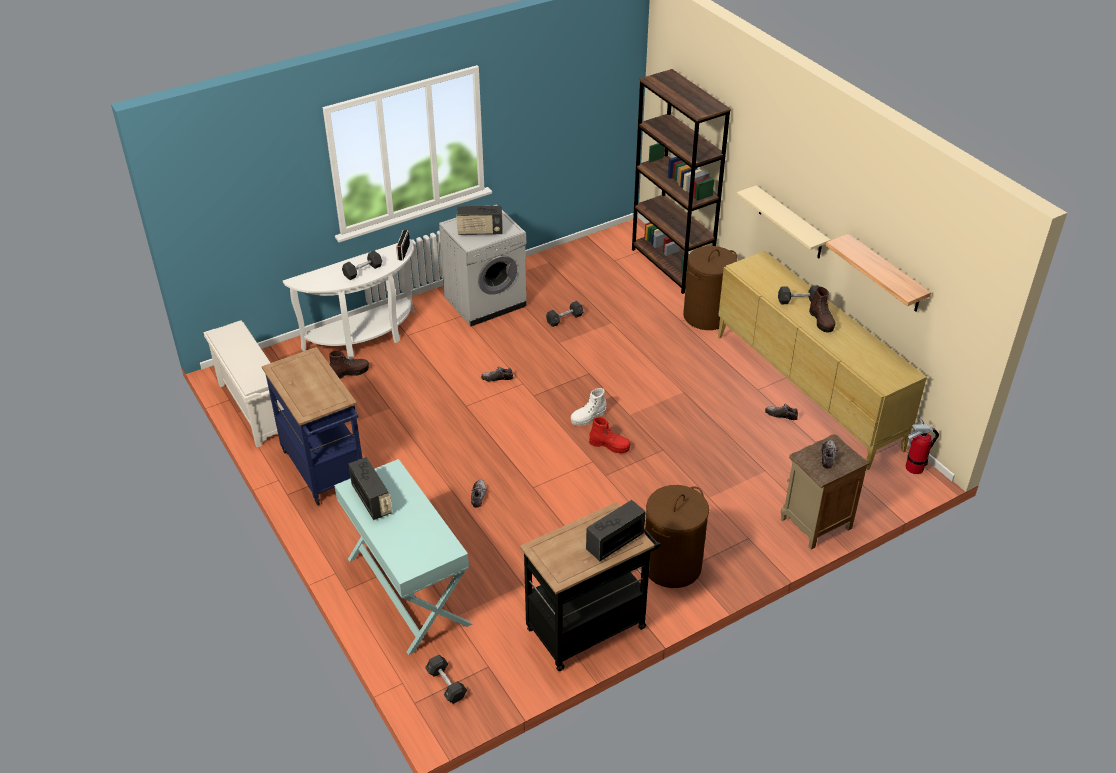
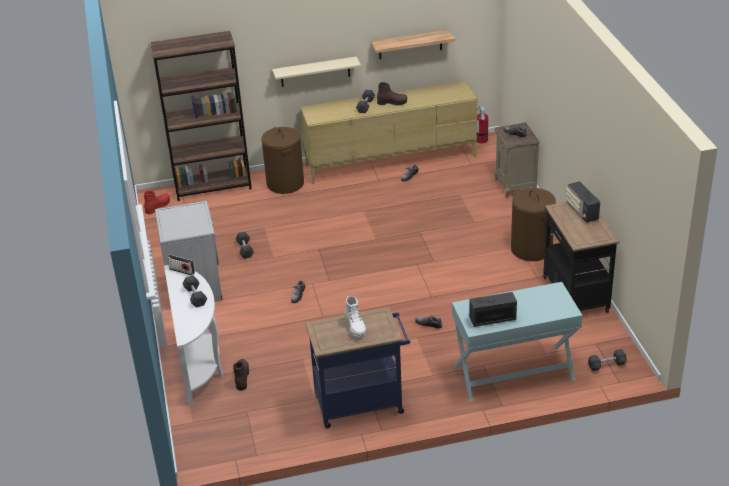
camera: 70 degrees left, 5 degrees down
white shoe rack [203,320,284,448] -> none
radio [456,206,503,235] -> none
white boot [571,388,607,426] -> white boot moved to [344,296,366,339]
red boot [589,417,630,453] -> red boot moved to [144,191,170,214]

